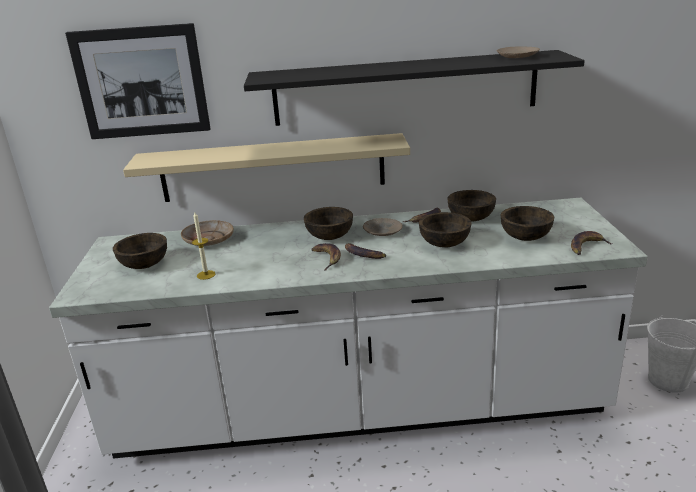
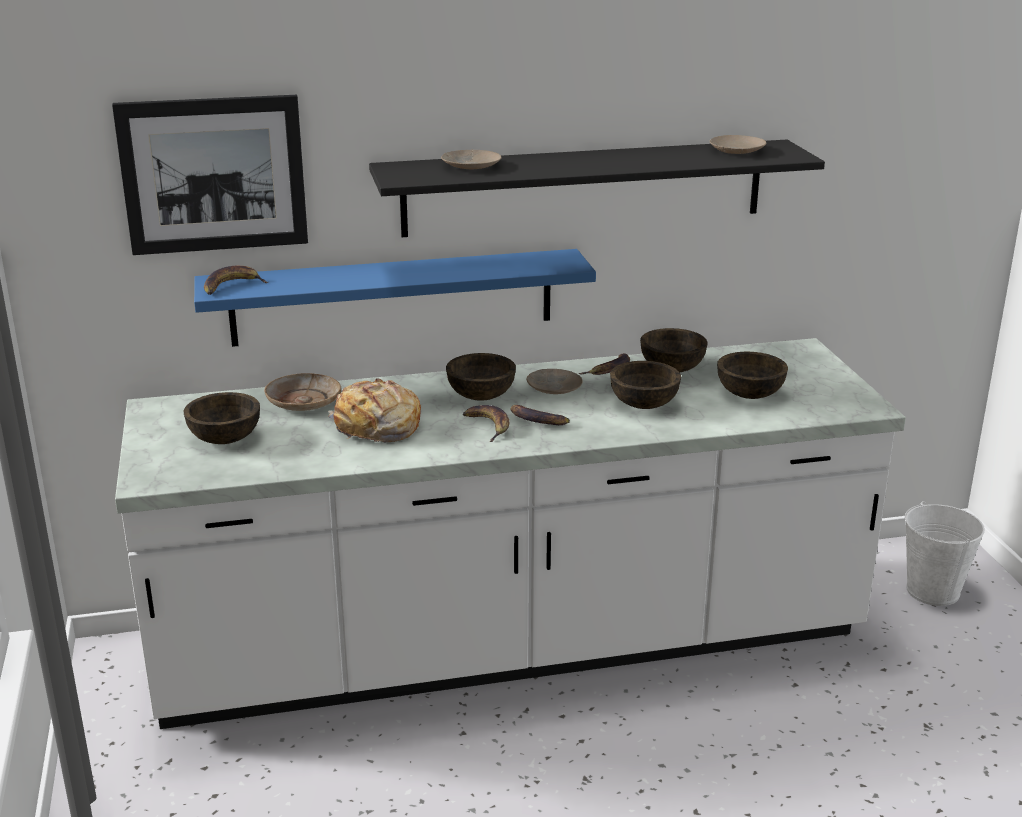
camera: 10 degrees left, 0 degrees up
beige shelf [123,133,410,202] -> blue shelf [194,249,596,347]
candle [192,212,216,280] -> none
banana [571,231,613,255] -> banana moved to [204,266,268,295]
none -> bread [328,378,421,442]
none -> beige plate [441,150,502,169]

